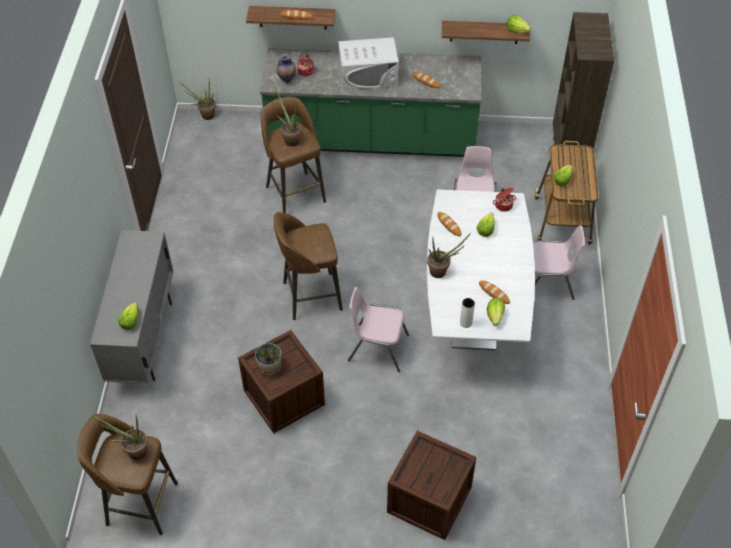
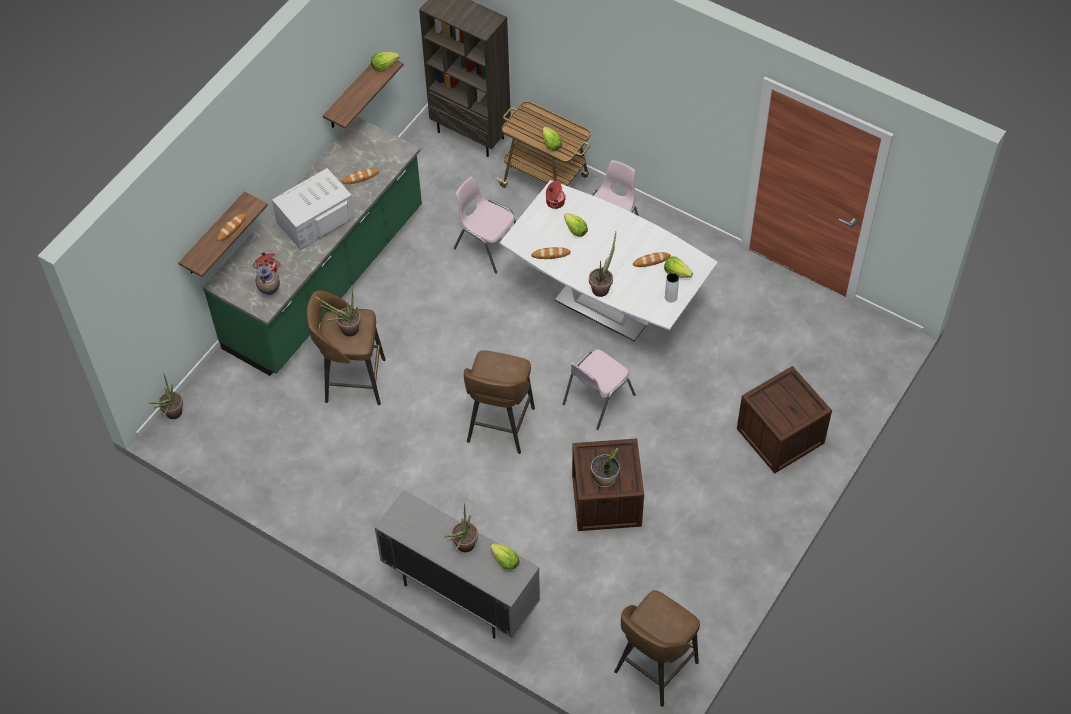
camera: 60 degrees left, 5 degrees up
potted plant [92,414,148,460] -> potted plant moved to [445,503,478,552]
white microwave [338,37,399,90] -> white microwave turned 150 degrees counterclockwise [272,168,355,250]

